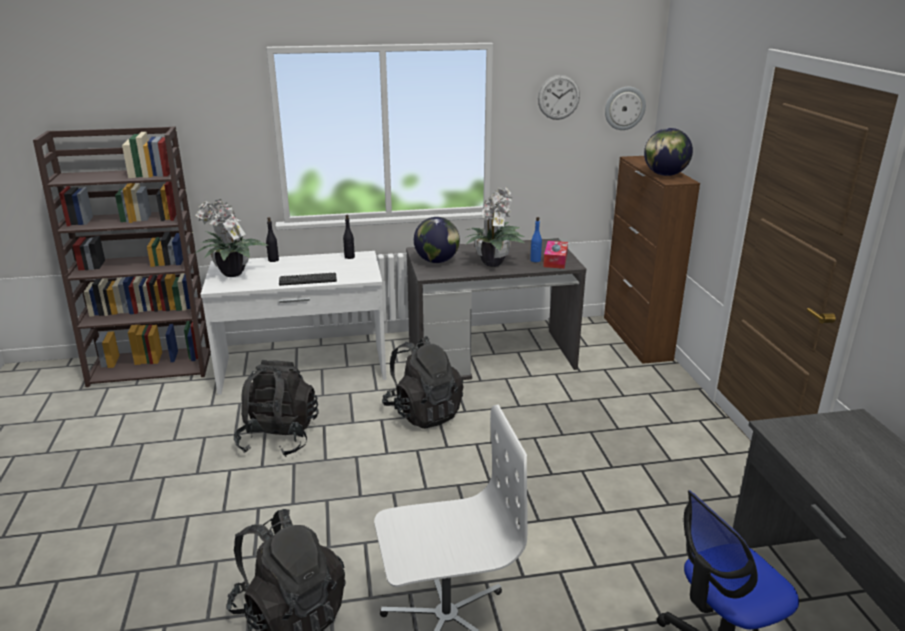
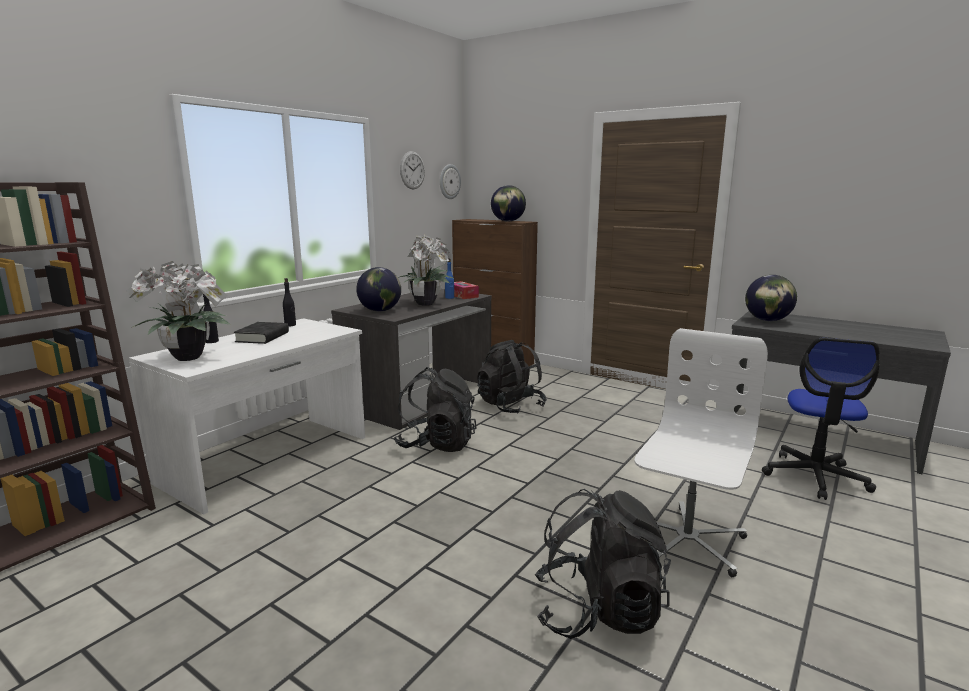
camera: 45 degrees left, 10 degrees down
black backpack [234,360,319,457] -> black backpack moved to [477,340,547,414]
keyboard [279,273,337,286] -> none
none -> black book [234,322,289,344]
none -> globe [745,275,797,321]

